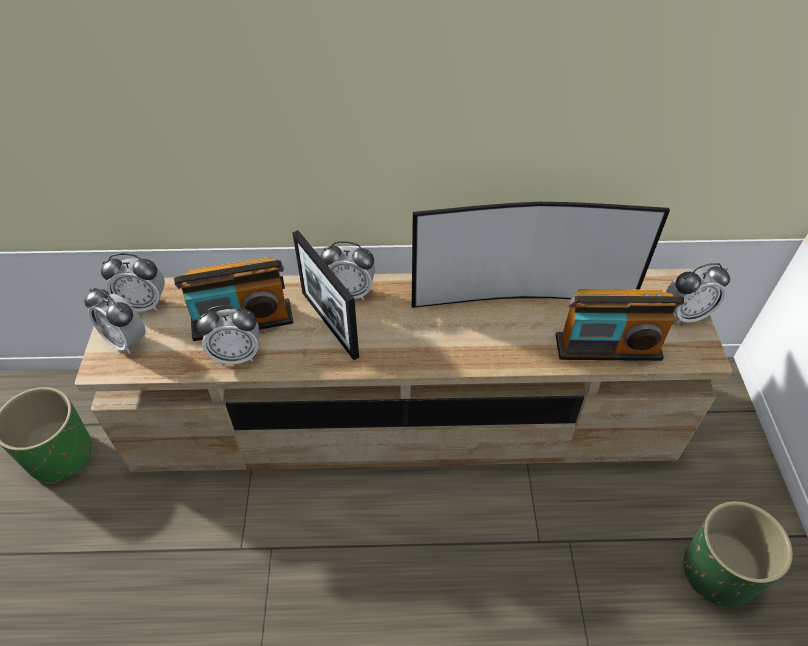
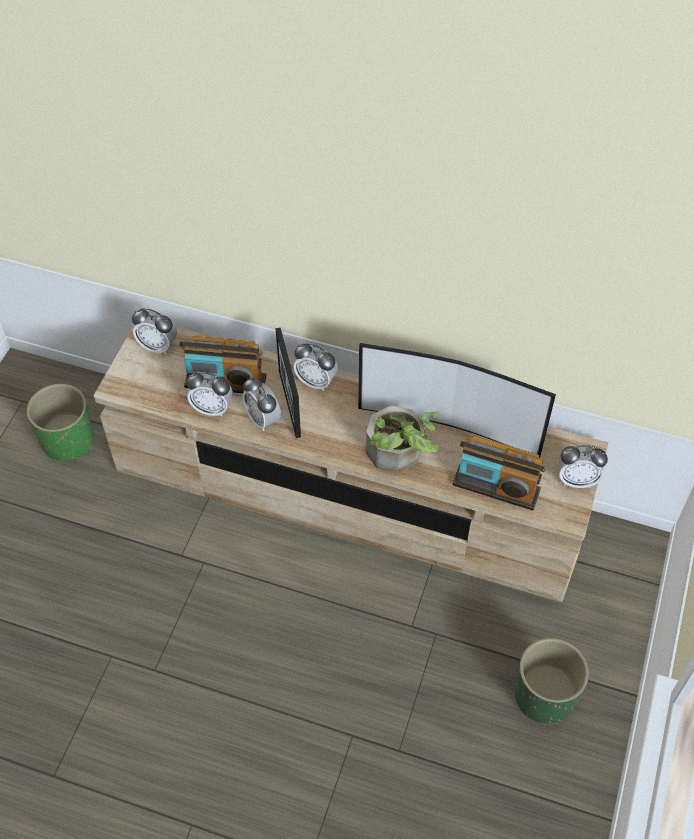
camera: 20 degrees right, 5 degrees up
alarm clock [84,287,146,354] -> alarm clock moved to [242,377,281,431]
none -> potted plant [366,406,439,473]

